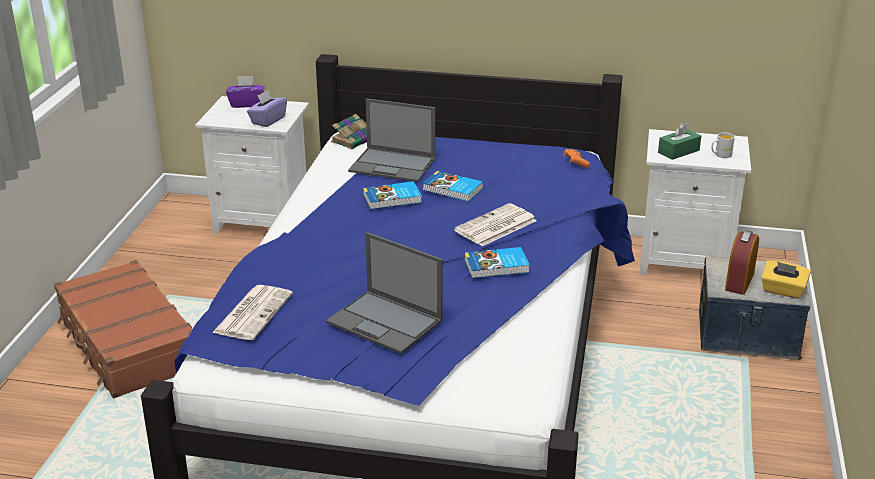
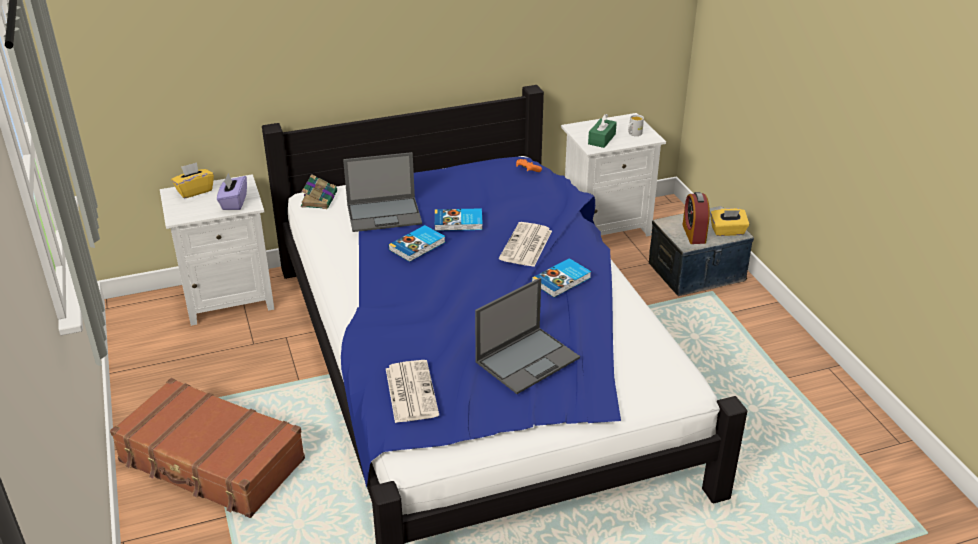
camera: 30 degrees left, 5 degrees up
purple tissue box [226,76,265,108] -> yellow tissue box [171,162,214,199]
laptop [326,232,443,354] -> laptop turned 45 degrees counterclockwise [475,278,580,394]

